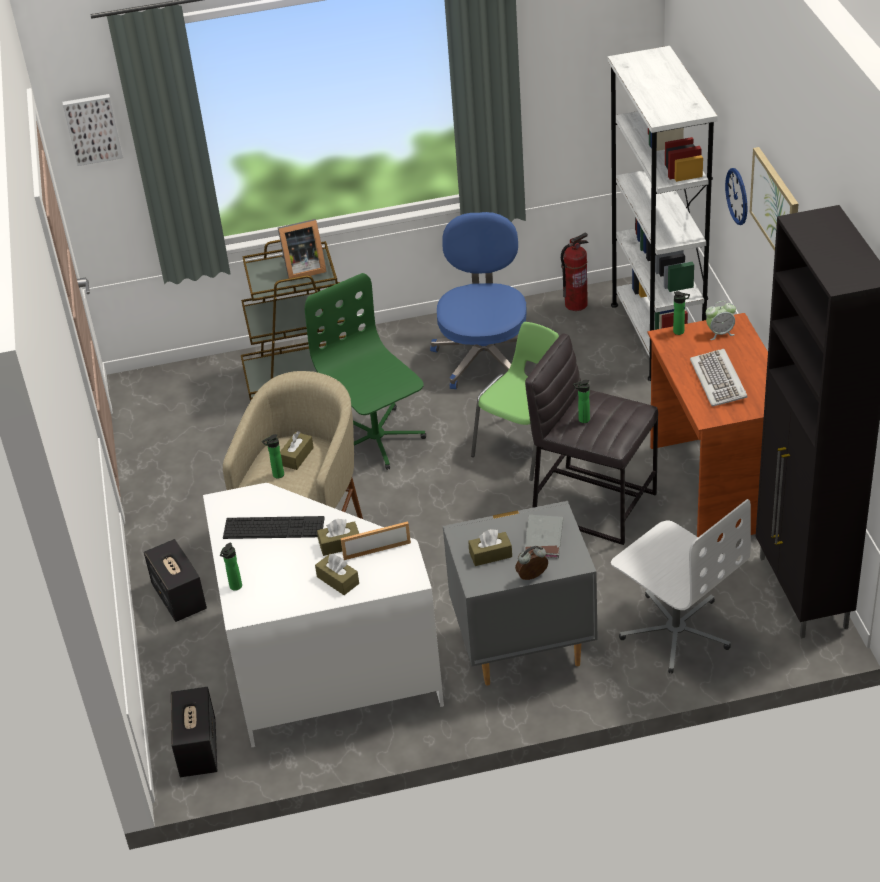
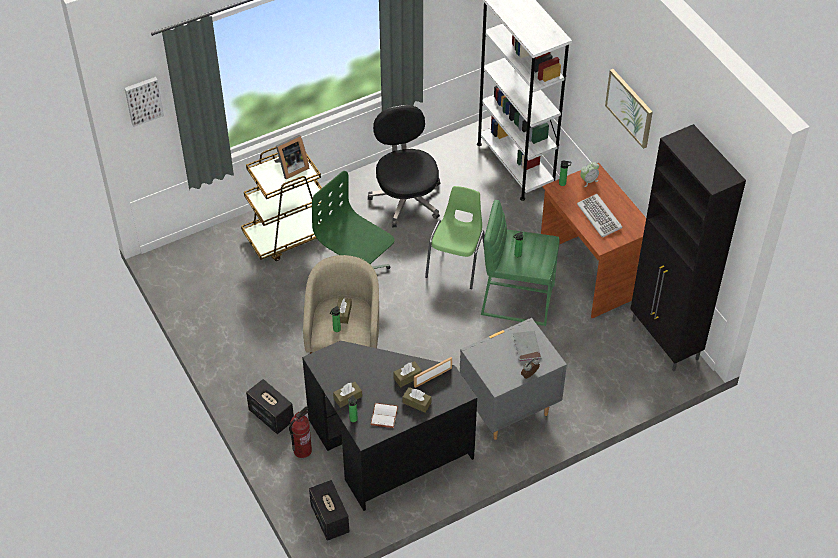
camera: 20 degrees left, 10 degrees up
white desk [203,483,444,747] -> black desk [302,341,477,511]
keyboard [223,516,325,539] -> none
blue office chair [430,212,527,389] -> black office chair [368,105,441,228]
brown tissue box [468,529,512,566] -> brown tissue box moved to [333,382,362,408]
grey stool [525,333,658,545] -> green stool [481,200,560,326]
fire extinguisher [561,232,589,311] -> fire extinguisher moved to [289,406,312,458]
white office chair [611,499,751,673] -> none
wall clock [725,168,747,225] -> none
none -> white book [370,403,398,428]

